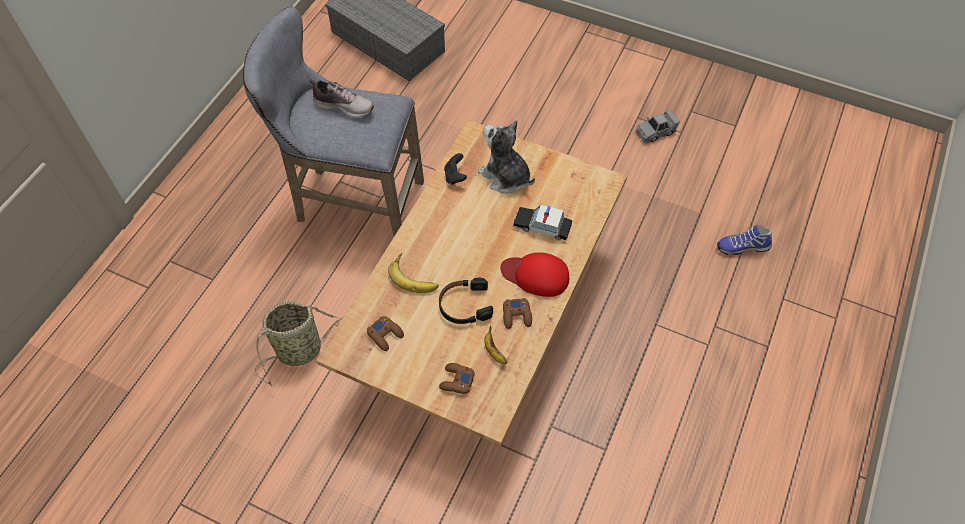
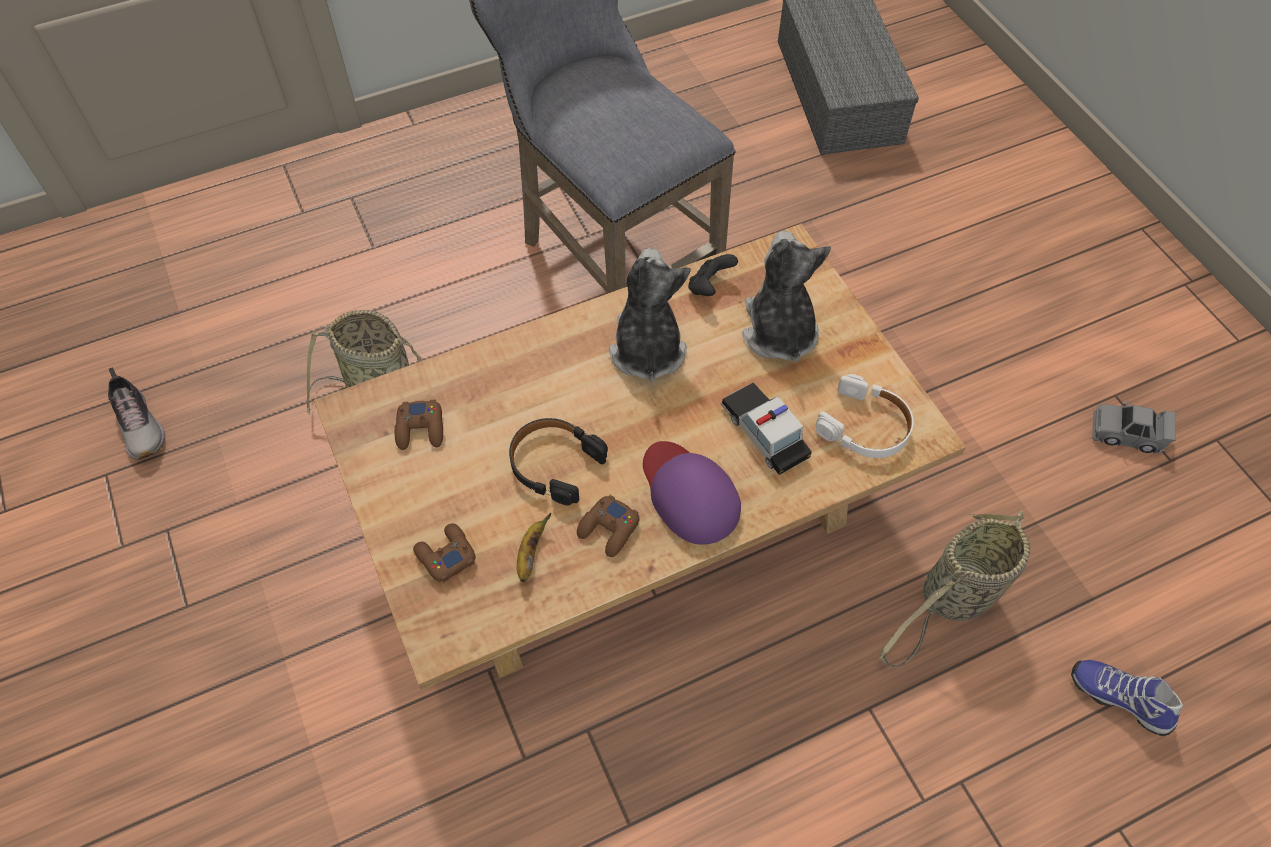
camera: 40 degrees right, 0 degrees up
shoe [309,79,374,118] -> shoe moved to [108,368,165,460]
banana [388,253,439,293] -> none
red cap [500,253,569,297] -> purple cap [643,441,741,545]
none -> plush toy [609,248,691,382]
none -> white headphones [816,374,914,458]
none -> basket [879,511,1030,668]

